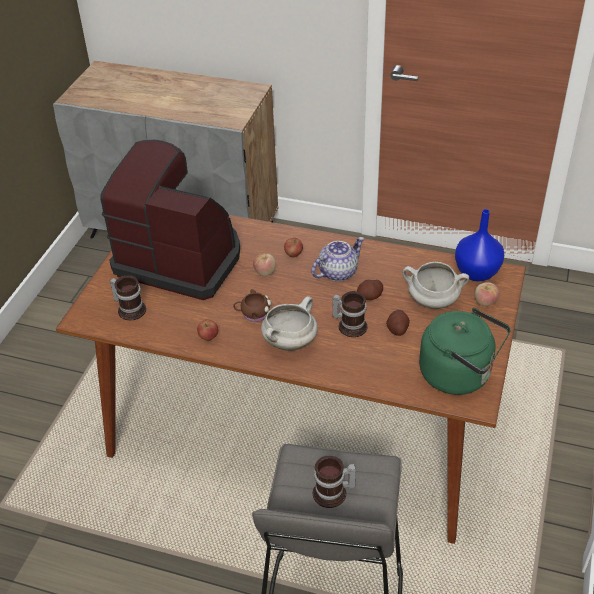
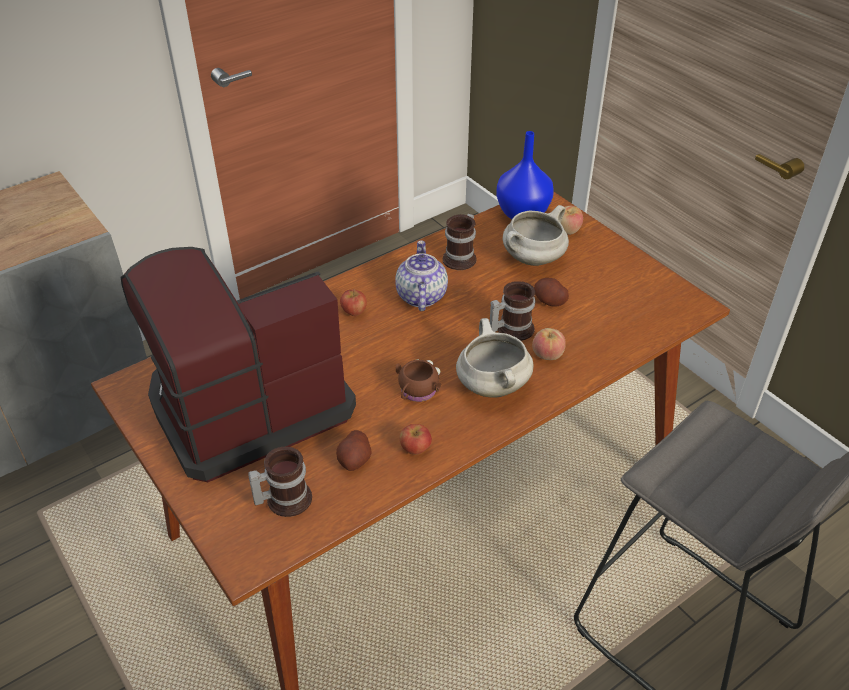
camera: 55 degrees left, 0 degrees up
apple [253,253,276,276] -> apple moved to [532,328,566,360]
mug [313,456,356,508] -> mug moved to [443,214,477,270]
potato [357,280,383,300] -> potato moved to [336,430,372,471]
green kettle [419,308,510,395] -> none

